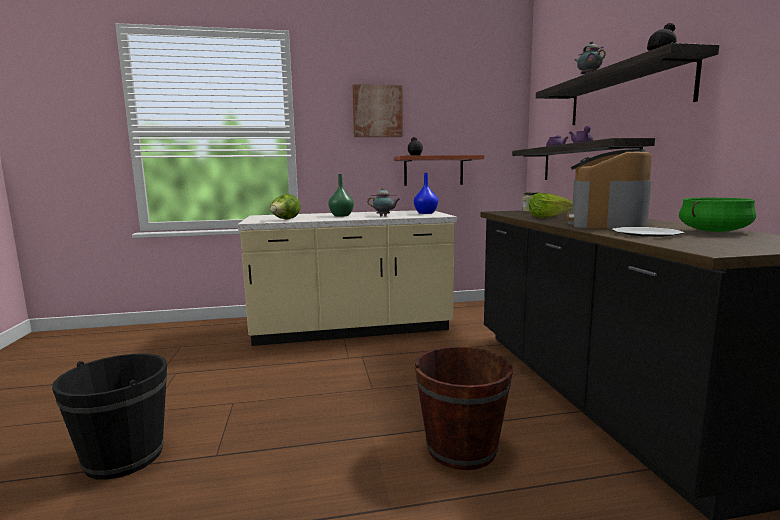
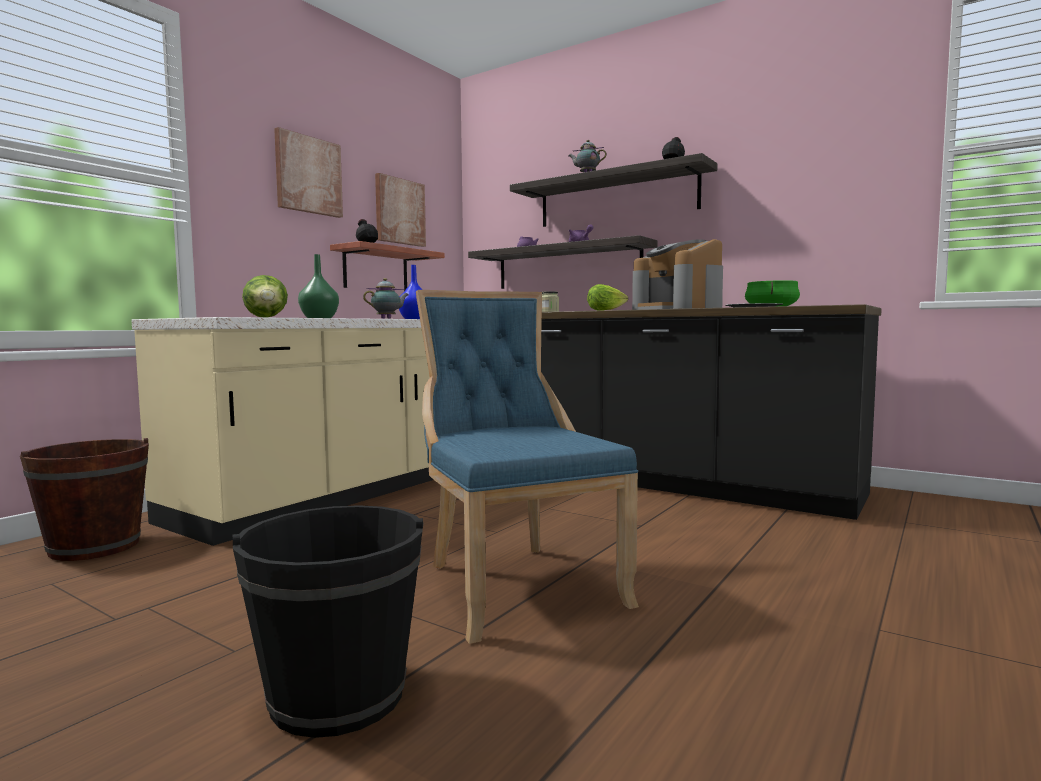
camera: 45 degrees left, 5 degrees down
brown bucket [414,346,513,470] -> brown bucket moved to [20,438,149,561]
none -> picture [375,173,426,247]
none -> blue chair [416,290,639,644]

